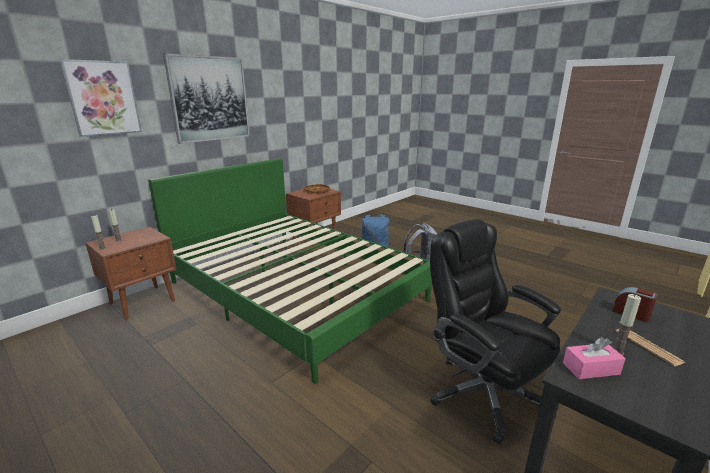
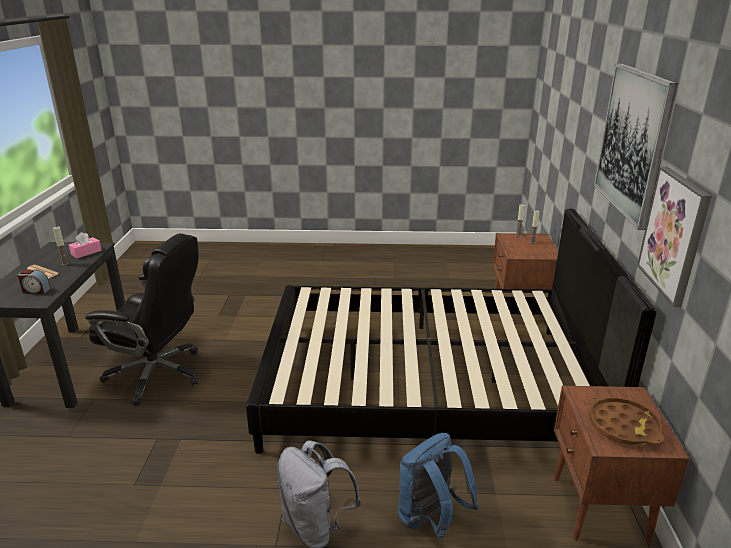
camera: 140 degrees right, 5 degrees up
picture [60,59,142,137] -> picture moved to [637,166,712,307]
green bed [148,158,432,384] -> black bed [246,209,657,454]

